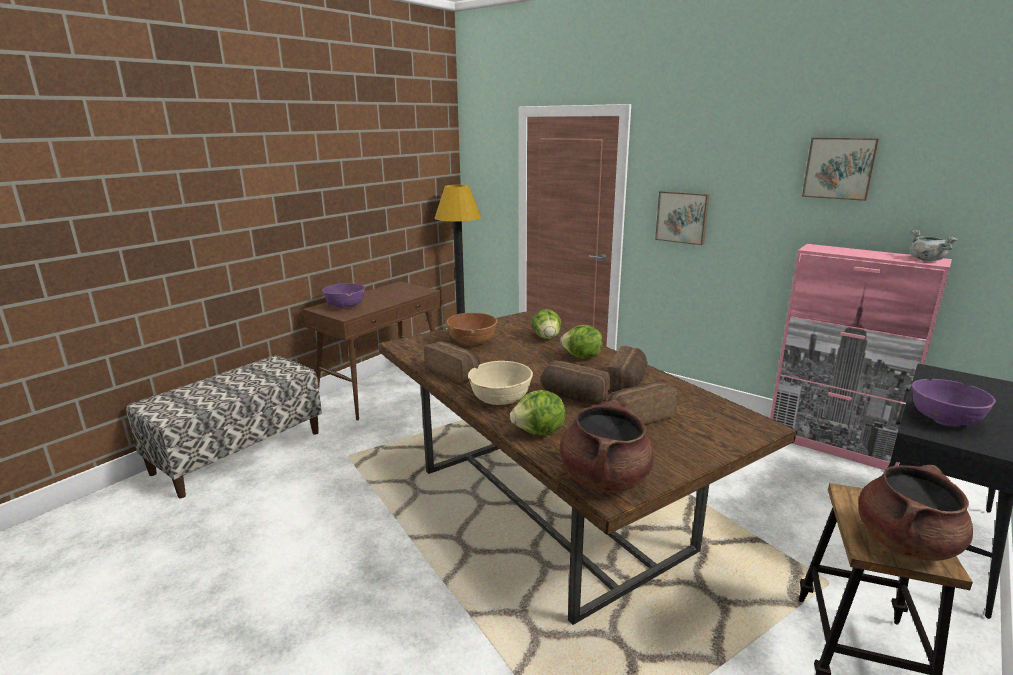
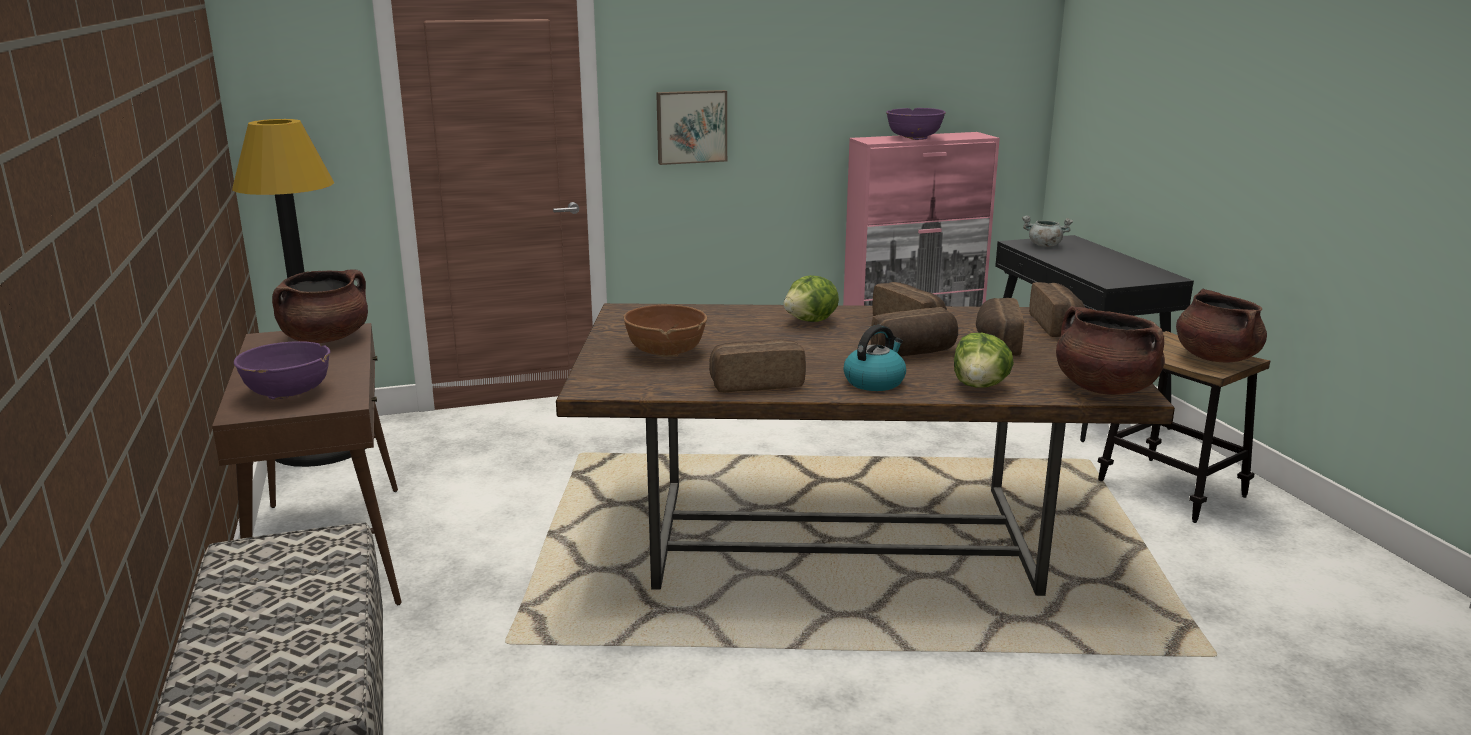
camera: 55 degrees left, 0 degrees up
beige bowl [468,361,533,405] -> kettle [844,325,906,391]
lettuce [532,309,561,339] -> none
picture [802,137,880,201] -> none
grey cooking pot [910,230,957,261] -> grey cooking pot moved to [1022,216,1073,247]
purple bowl [912,379,996,427] -> purple bowl moved to [886,108,946,140]
none -> brown cooking pot [272,269,368,343]
none -> bread [1029,282,1085,337]

